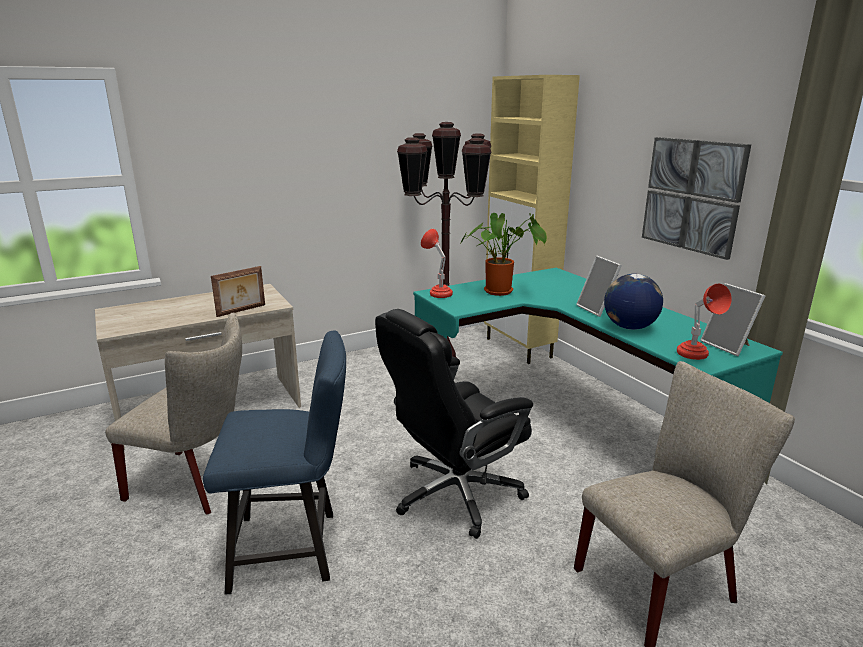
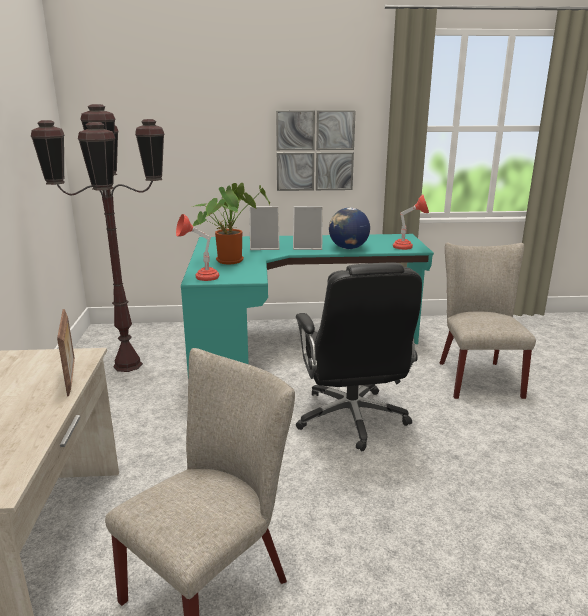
camera: 65 degrees left, 0 degrees up
blue chair [203,330,346,595] -> none
beige cabinet [484,75,580,364] -> none
picture frame [700,283,765,356] -> picture frame moved to [249,206,279,250]

